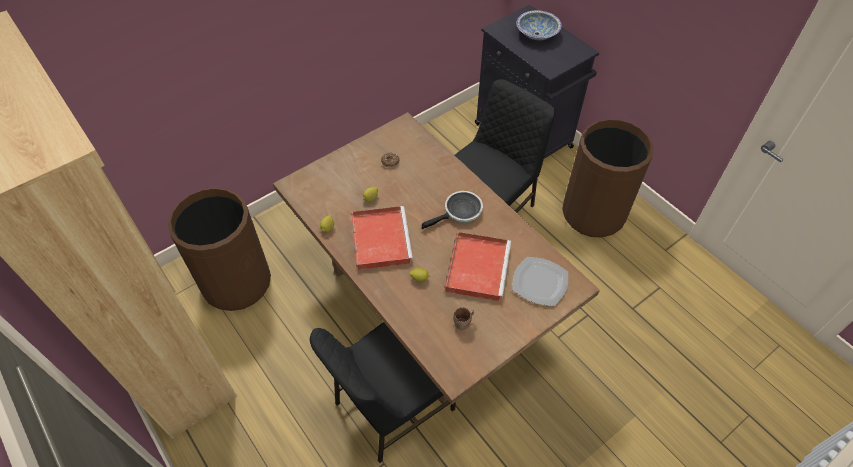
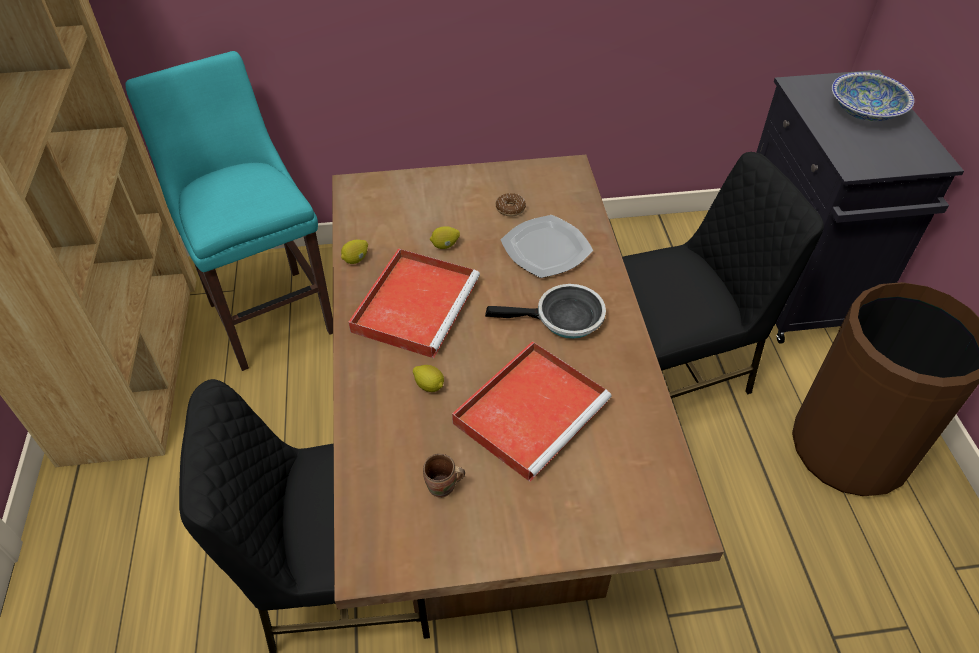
camera: 30 degrees right, 5 degrees down
brown trash can [168,188,271,311] -> turquoise stool [125,51,333,371]
plate [512,257,568,306] -> plate moved to [501,215,593,278]

